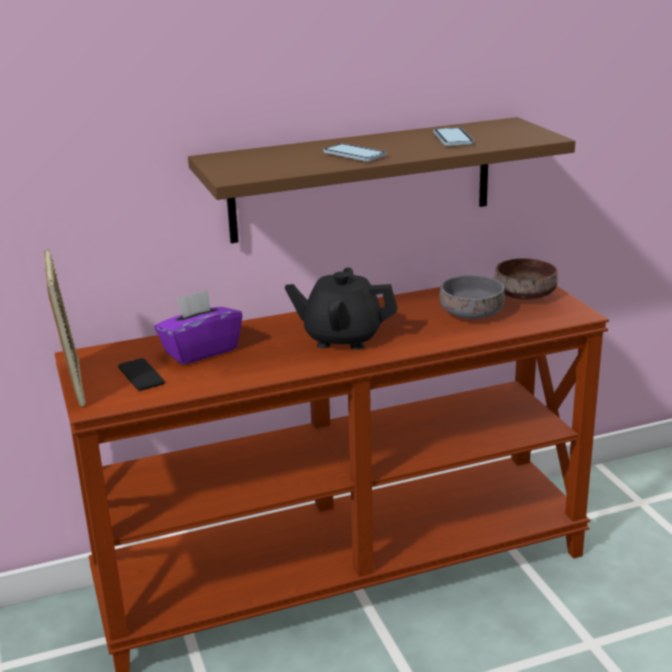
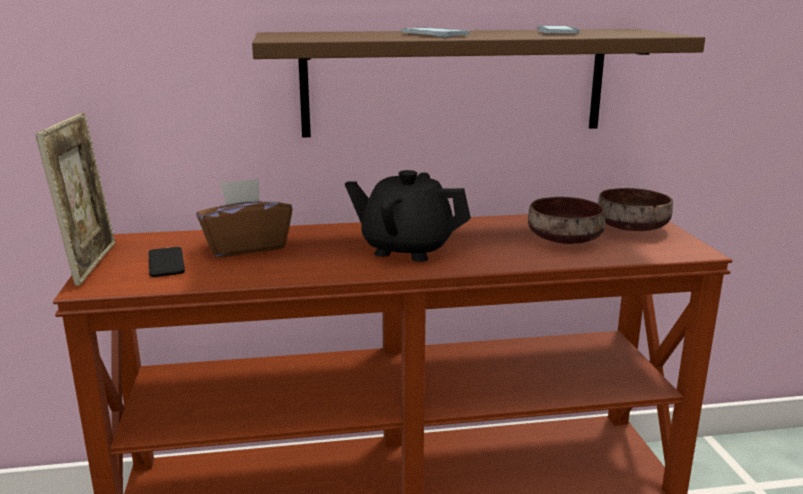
camera: 10 degrees right, 5 degrees down
purple tissue box [154,290,242,365] -> brown tissue box [196,178,293,257]
grey bowl [439,275,505,319] -> brown bowl [528,197,605,244]

